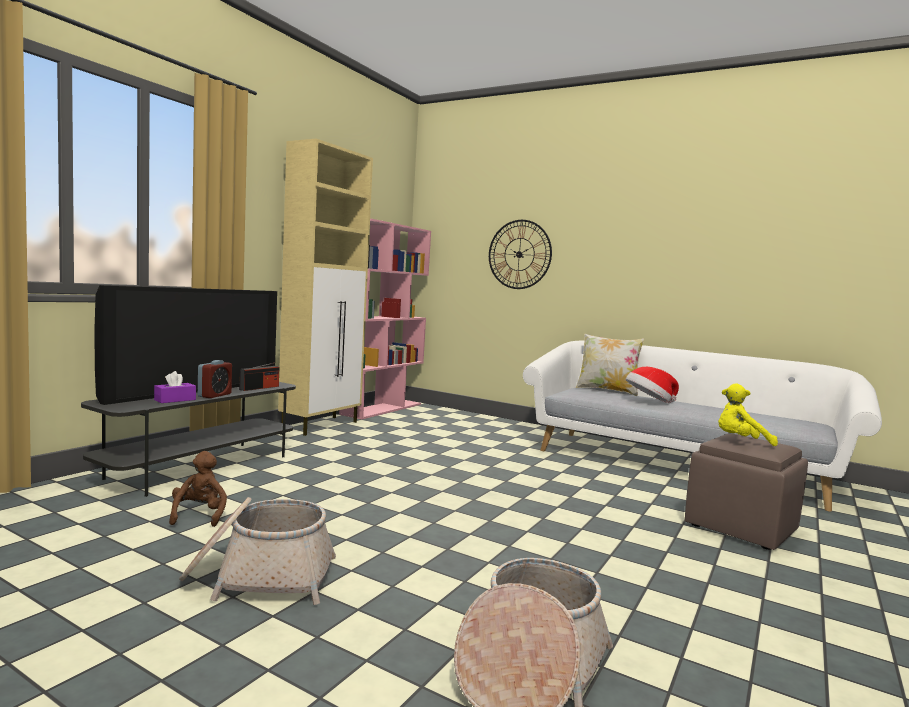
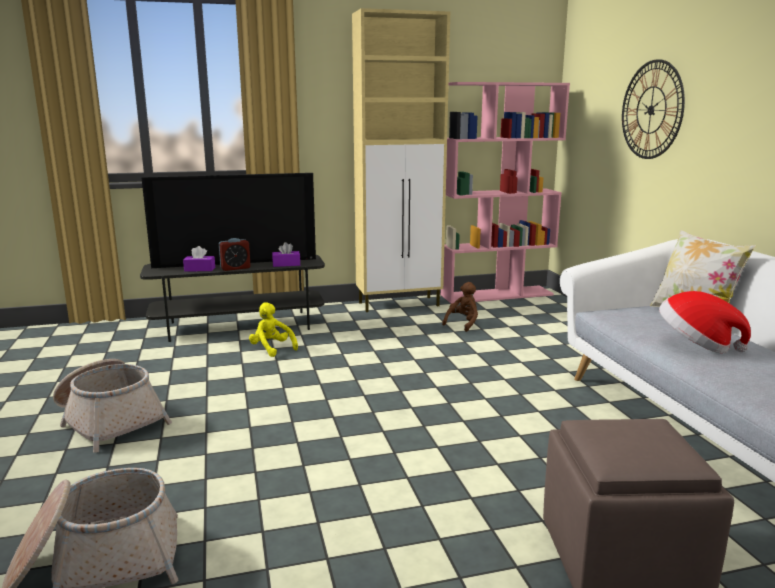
camera: 45 degrees right, 10 degrees up
brown plush toy [169,451,227,527] -> brown plush toy moved to [442,282,478,332]
radio [239,363,279,391] -> purple tissue box [272,242,300,267]
yellow plush toy [718,383,778,446] -> yellow plush toy moved to [249,302,298,357]

